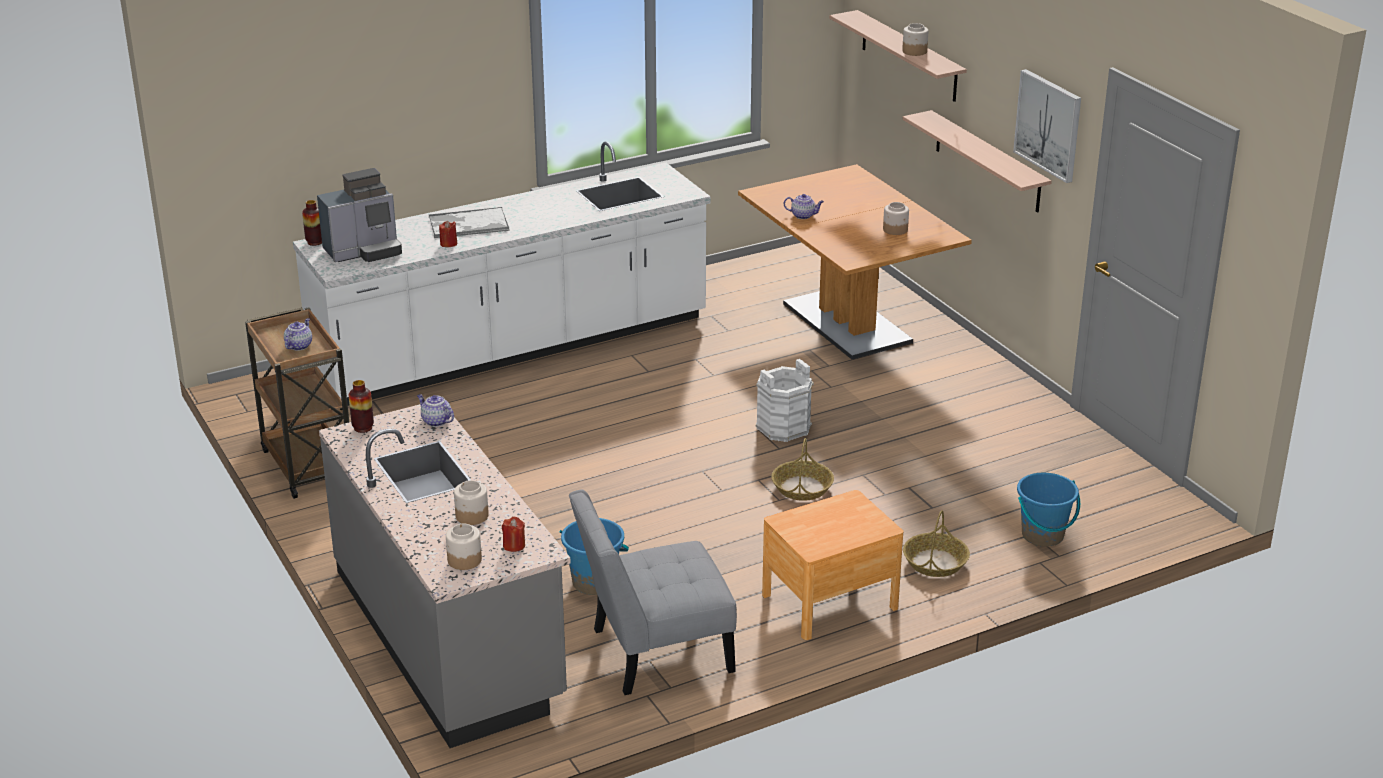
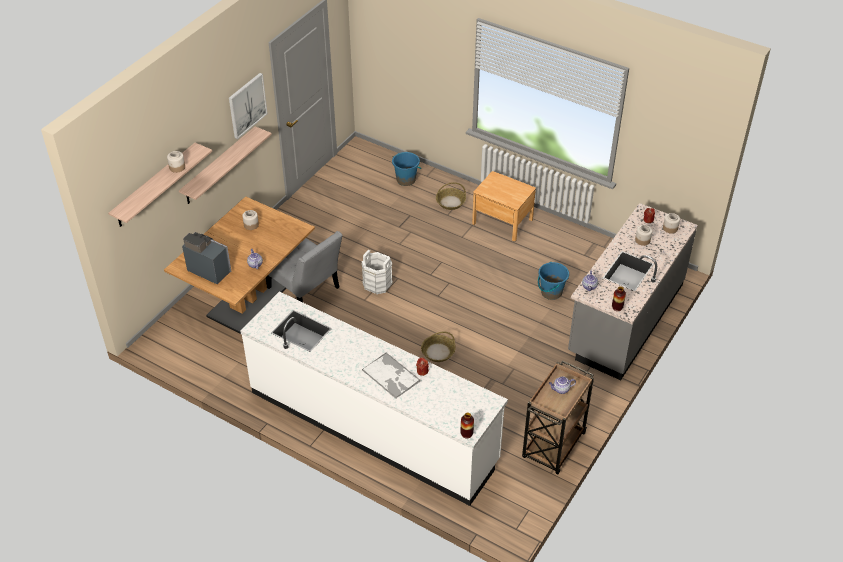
camera: 120 degrees left, 15 degrees up
coffee machine [317,168,402,262] -> coffee machine moved to [182,232,232,285]
grey chair [569,489,737,695] -> grey chair moved to [266,231,342,302]
basket [771,438,834,501] -> basket moved to [421,332,455,362]

